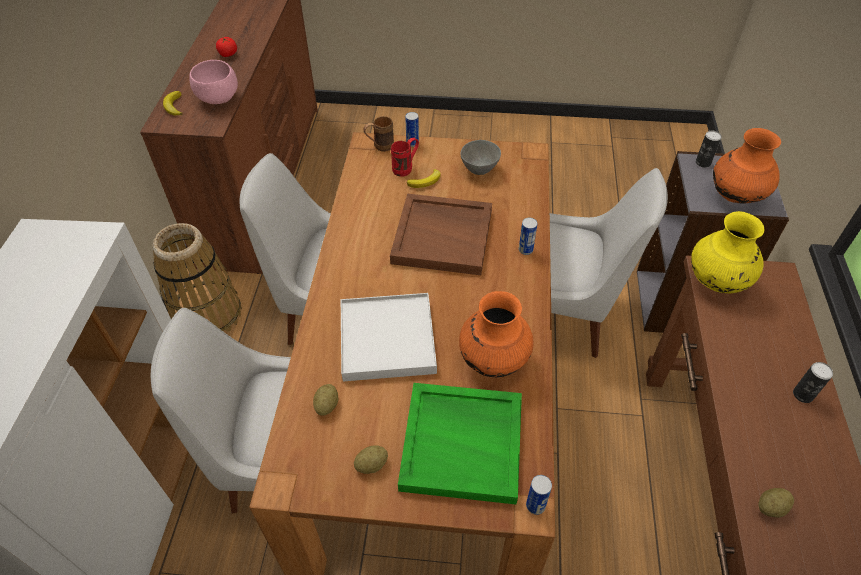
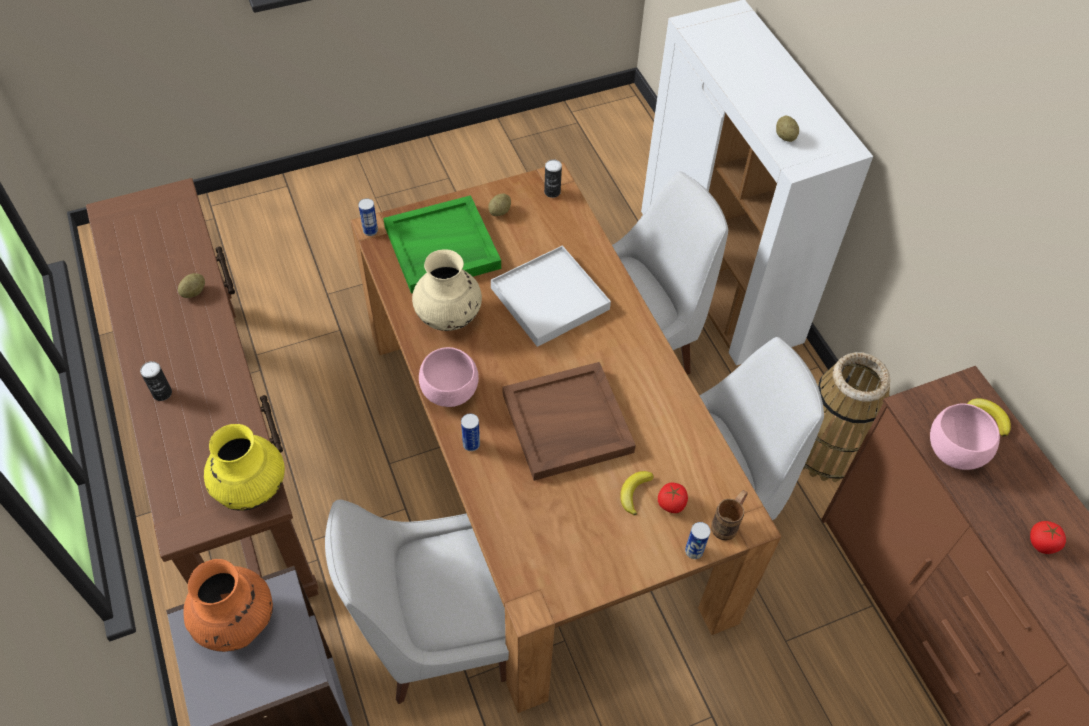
camera: 150 degrees right, 5 degrees up
potato [313,384,338,416] -> potato moved to [776,116,799,142]
red mug [391,138,419,177] -> tomato [658,482,688,513]
orange vase [459,291,533,377] -> beige vase [412,249,482,331]
grey bowl [460,140,501,175] -> none
can [696,131,722,168] -> can moved to [544,159,562,198]
none -> pink bowl [419,347,479,407]

